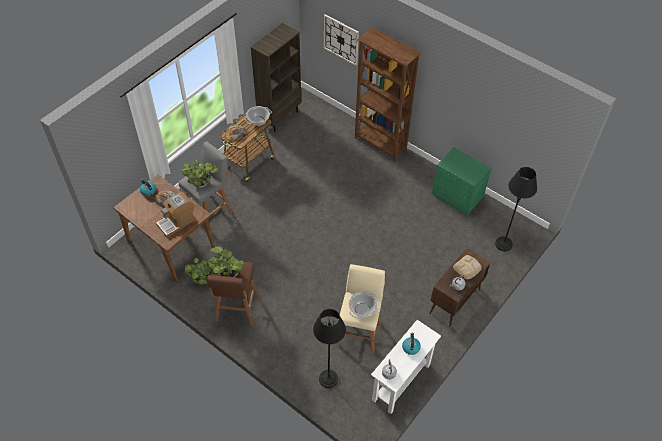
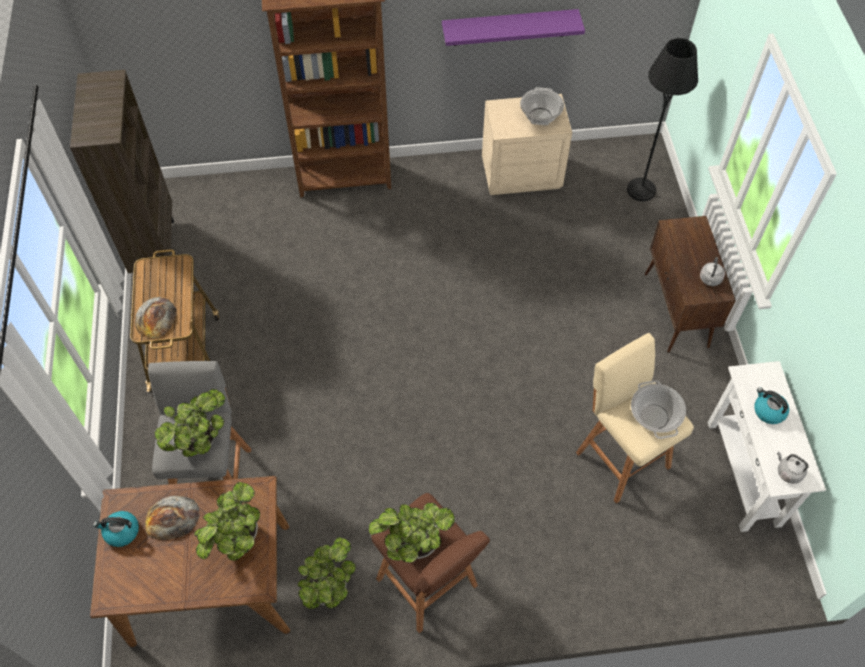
camera: 45 degrees left, 5 degrees up
coffee machine [156,192,196,237] -> potted plant [194,482,260,561]
cooking pot [244,106,272,126] -> cooking pot moved to [520,87,564,126]
black floor lamp [313,309,346,388] -> none
wall clock [324,14,359,66] -> none
green nightstand [432,147,491,215] -> beige nightstand [482,94,572,195]
bread [453,255,482,279] -> none
none -> purple shelf [442,9,585,46]

